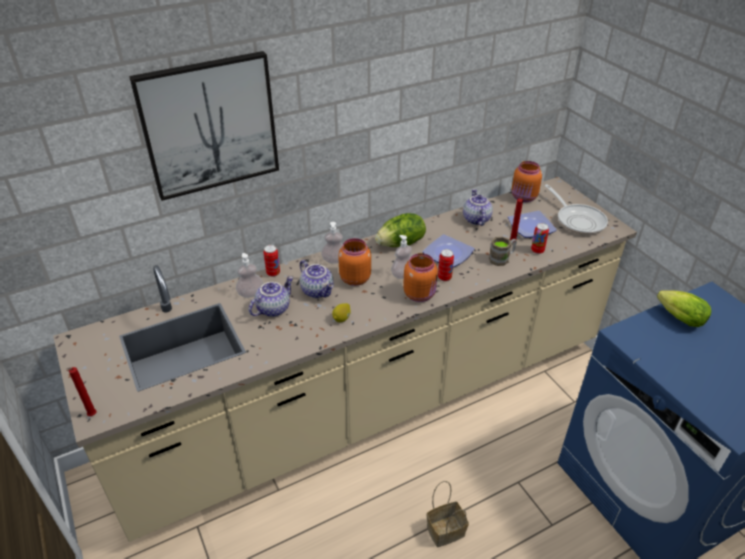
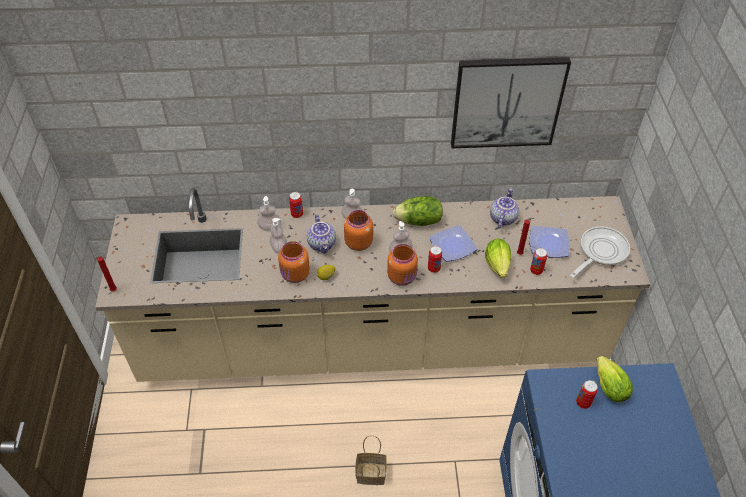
camera: 25 degrees right, 10 degrees up
picture [129,51,279,201] -> picture moved to [451,57,571,148]
teapot [249,276,294,317] -> soap dispenser [270,218,287,254]
brown mug [489,237,517,266] -> lettuce [485,239,511,278]
orange jar [511,161,542,202] -> orange jar moved to [278,241,310,283]
frying pan [545,184,608,235] -> frying pan turned 135 degrees counterclockwise [569,226,630,278]
none -> can [576,380,598,409]

